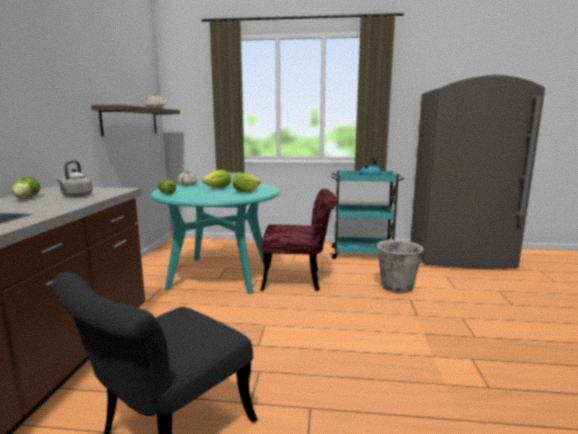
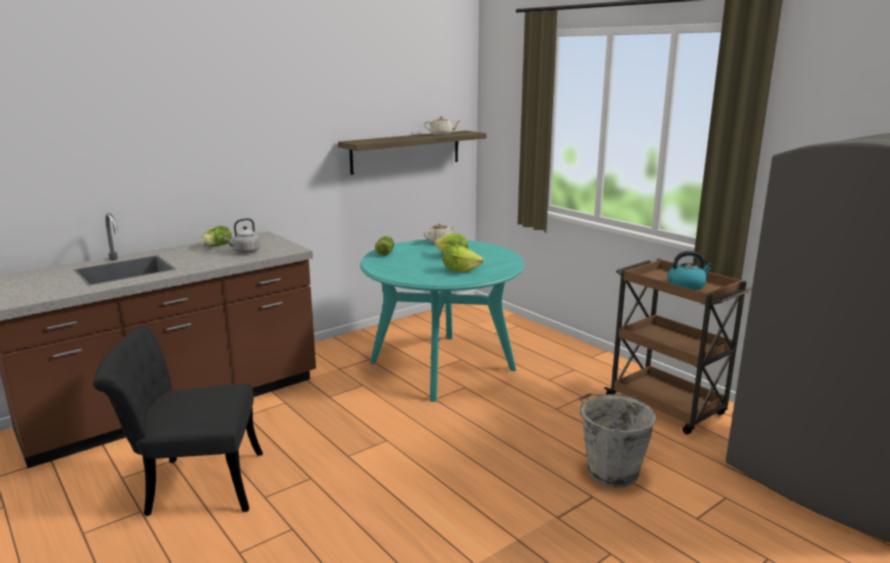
camera: 45 degrees right, 5 degrees up
red chair [261,188,337,291] -> none
turquoise cart [329,170,404,259] -> brown cart [604,258,752,435]

